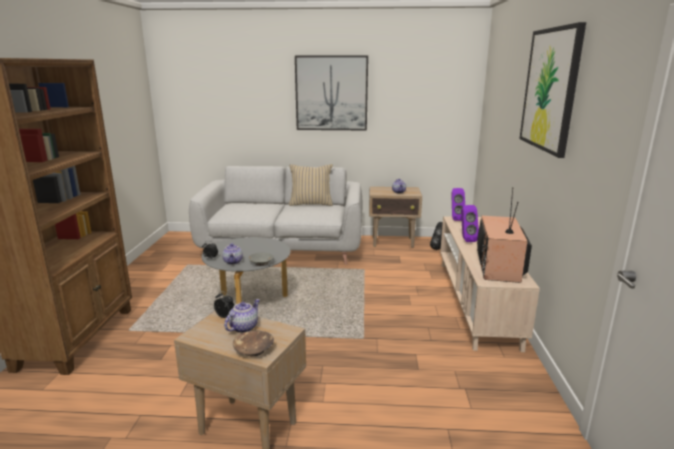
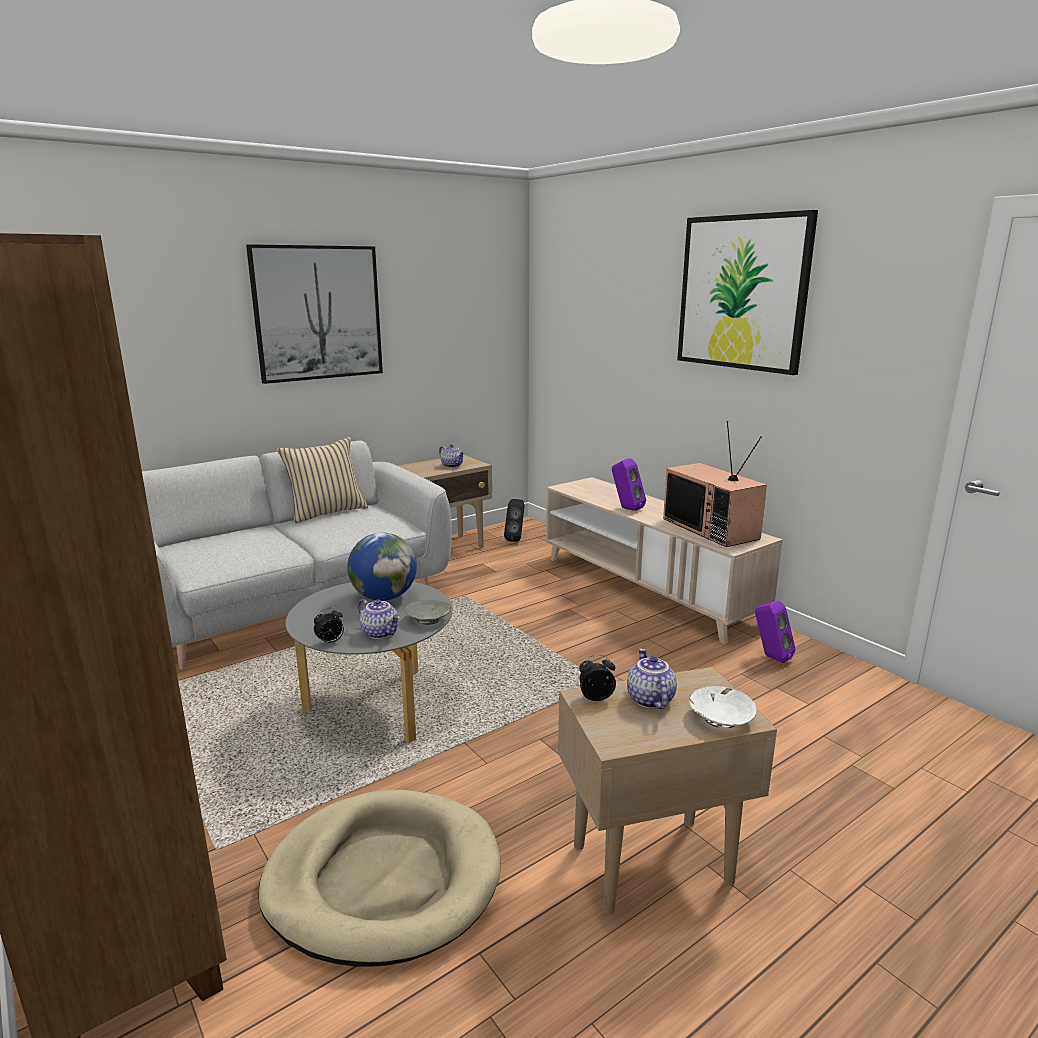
camera: 40 degrees left, 0 degrees up
brown bowl [233,330,274,356] -> white bowl [689,686,756,728]
purple speaker [451,188,465,221] -> purple speaker moved to [755,600,795,663]
none -> beige dog bed [258,790,500,967]
none -> globe [347,533,417,601]

